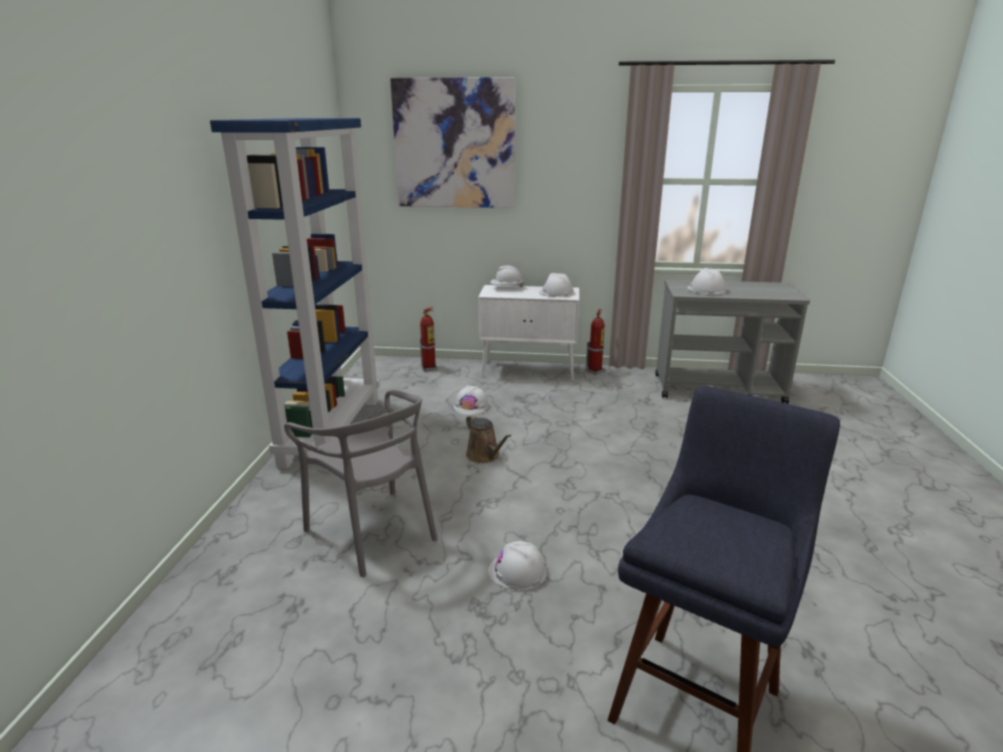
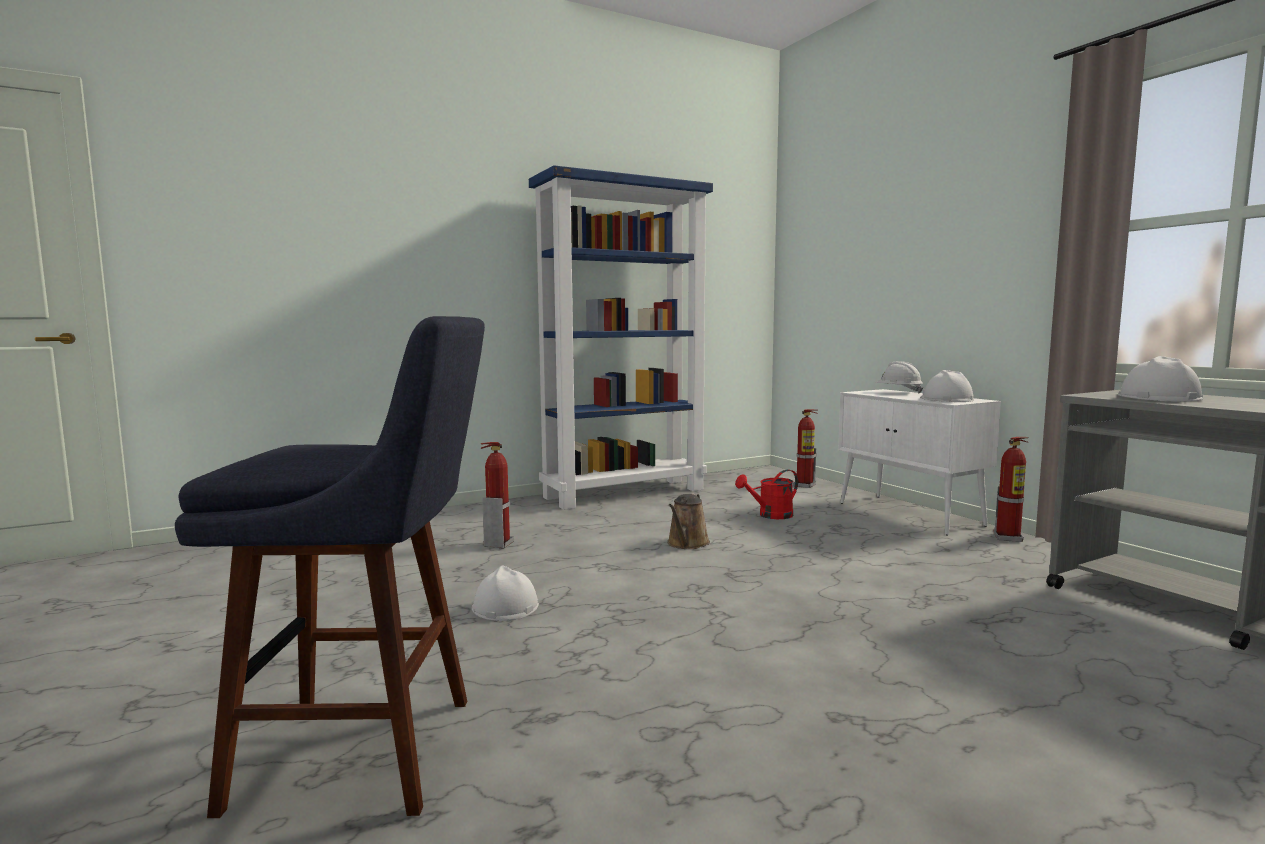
camera: 55 degrees right, 15 degrees down
grey chair [284,390,437,577] -> fire extinguisher [481,442,514,549]
picture [390,77,515,208] -> none
white hard hat [454,385,489,415] -> red watering can [735,470,798,519]

